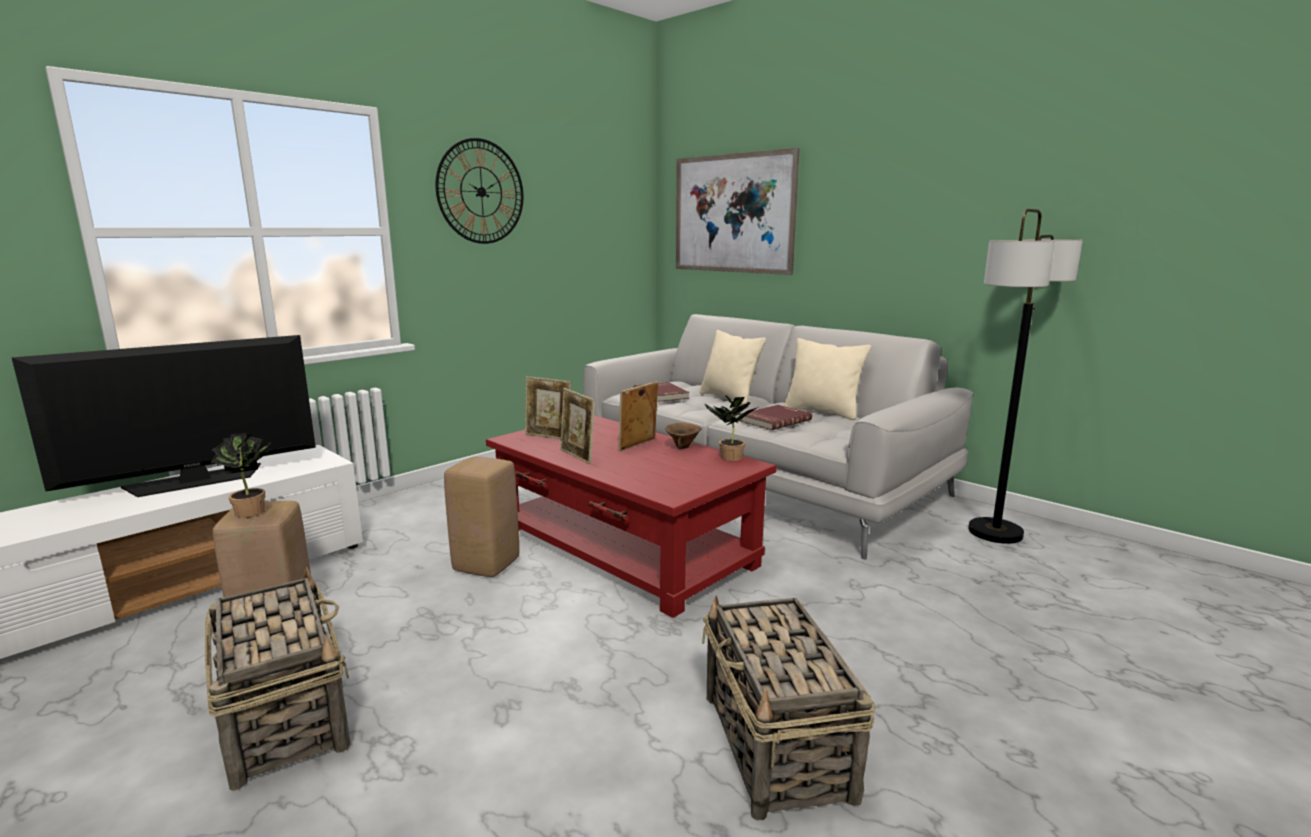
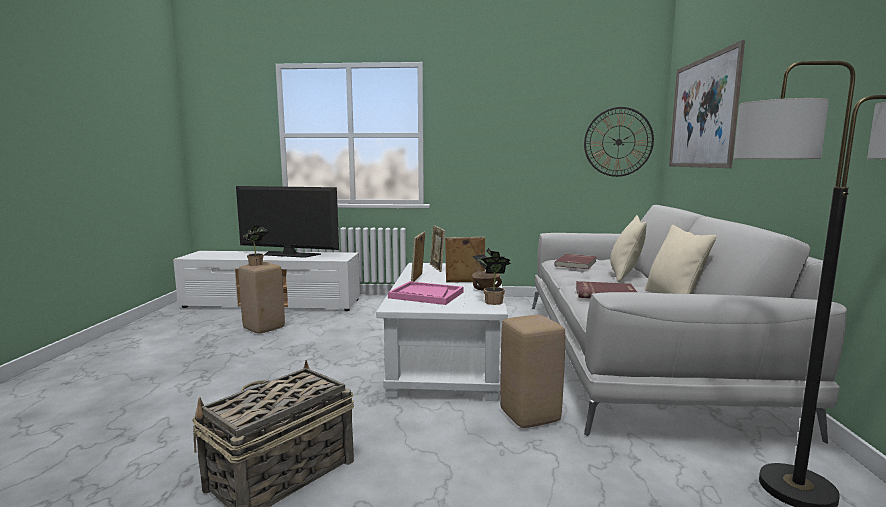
camera: 50 degrees right, 5 degrees down
basket [205,567,351,791] -> none
wall clock [435,138,523,244] -> wall clock moved to [584,107,654,177]
beige stool [444,456,519,577] -> beige stool moved to [500,315,565,428]
red coffee table [486,415,776,618] -> white coffee table [376,263,508,401]
none -> pink tray [388,281,463,305]

